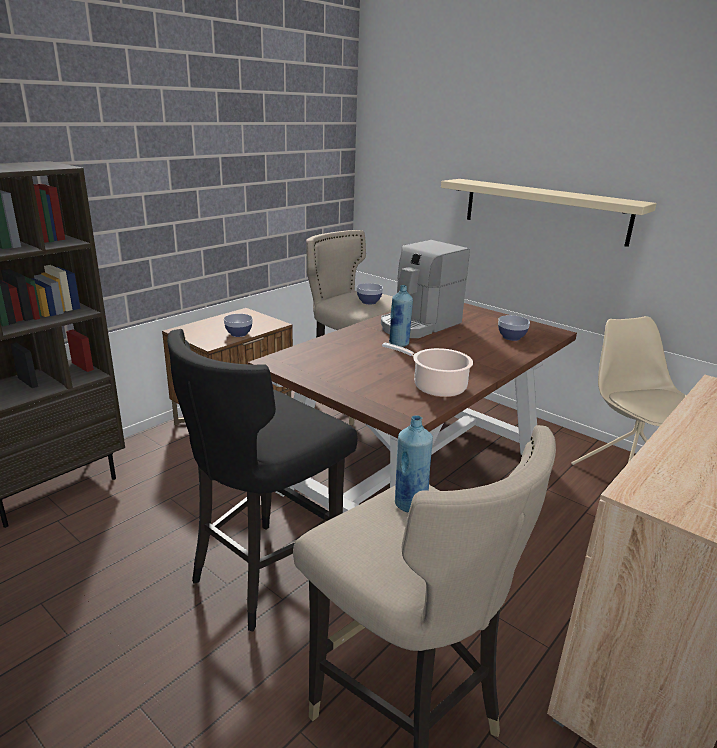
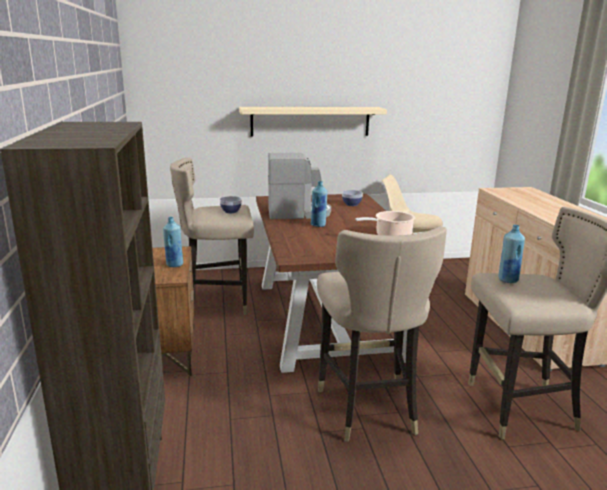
camera: 50 degrees left, 5 degrees down
black stool [167,329,358,632] -> beige stool [317,226,447,442]
bowl [224,314,253,337] -> blue bottle [163,217,183,267]
coffee machine [381,240,470,338] -> coffee machine turned 90 degrees counterclockwise [268,153,331,219]

